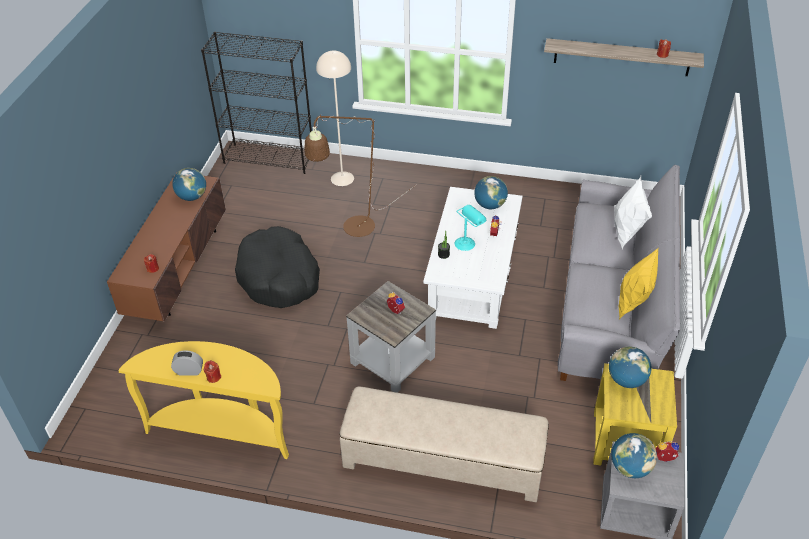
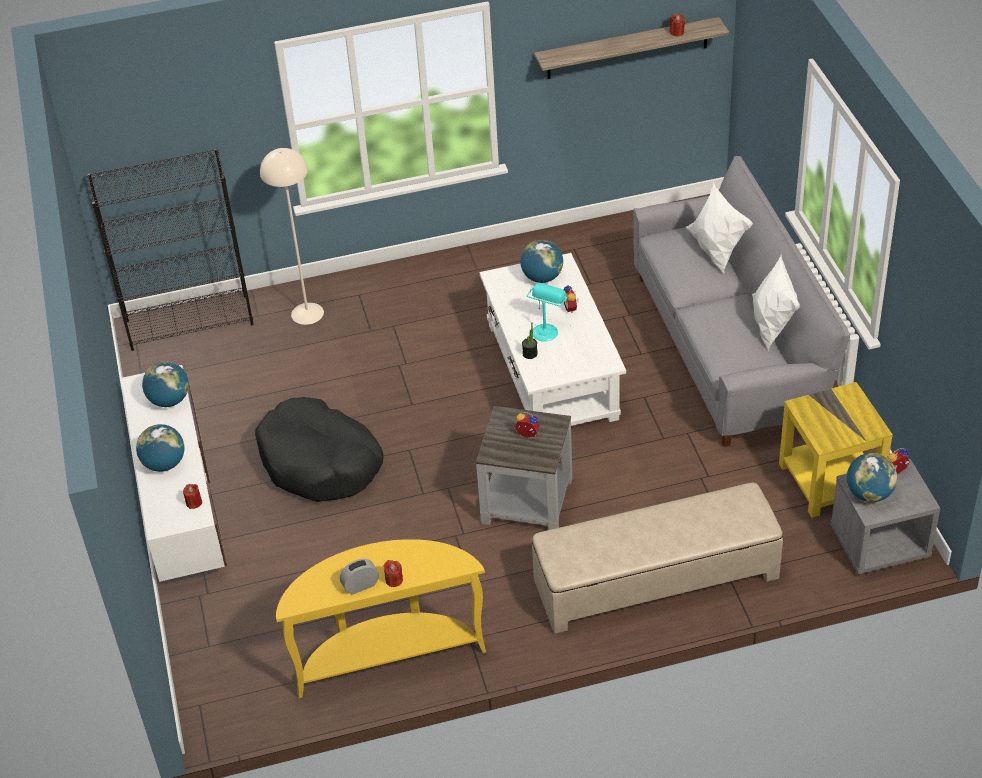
camera: 25 degrees left, 0 degrees up
brown tv stand [107,174,226,322] -> white tv stand [121,364,227,582]
brown floor lamp [304,116,417,237] -> none
globe [609,346,651,388] -> globe moved to [136,424,185,472]
yellow pillow [619,247,659,319] -> white pillow [752,254,800,351]

